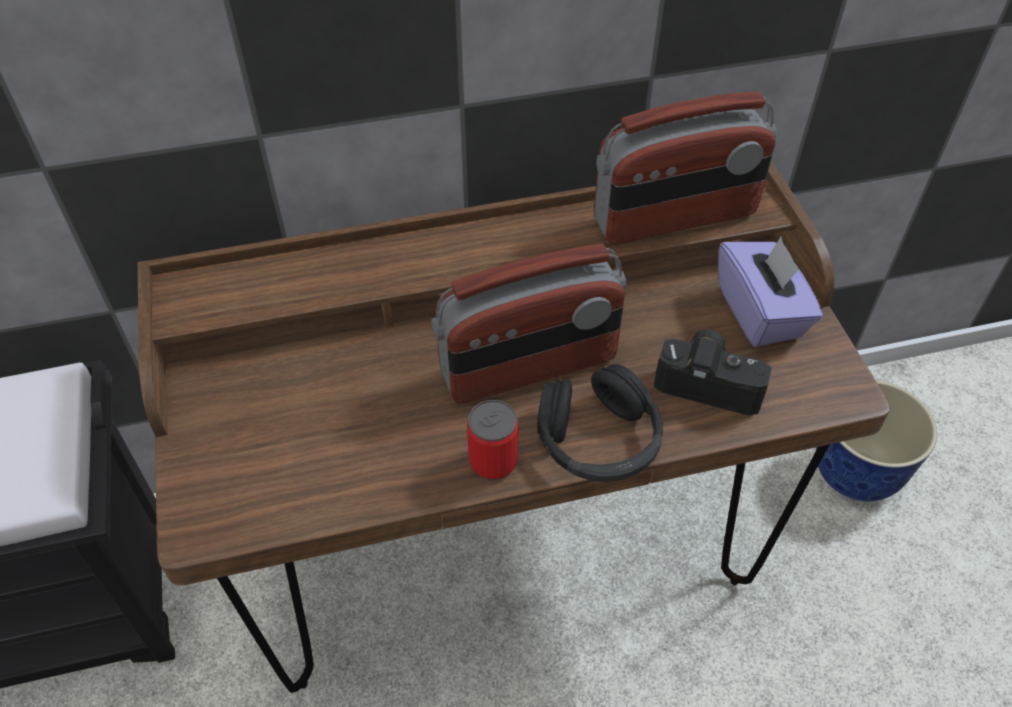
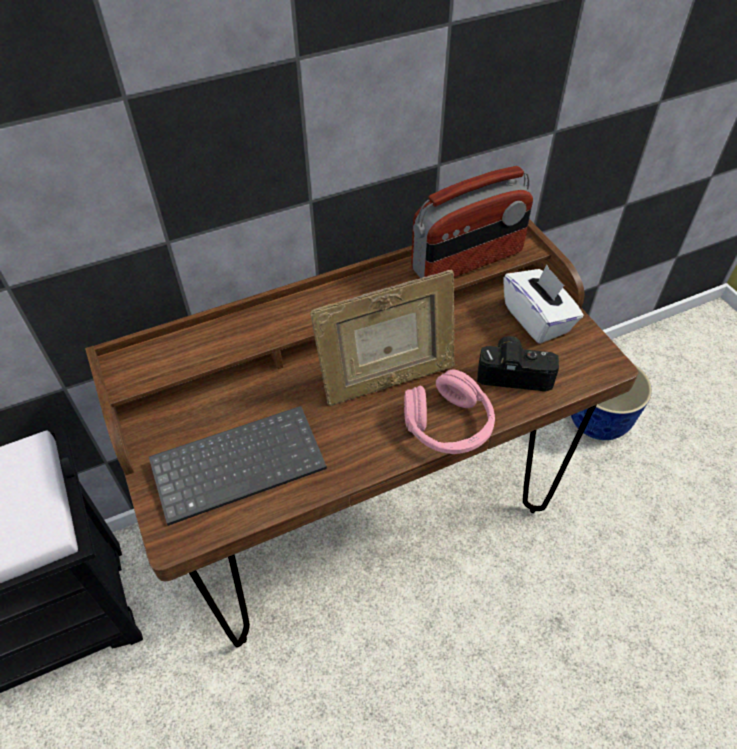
camera: 10 degrees left, 0 degrees up
radio [431,243,627,403] -> picture frame [310,270,455,406]
can [467,400,519,480] -> none
black headphones [537,364,663,482] -> pink headphones [404,370,495,454]
purple tissue box [718,237,823,347] -> white tissue box [503,264,583,344]
none -> keyboard [149,406,327,526]

